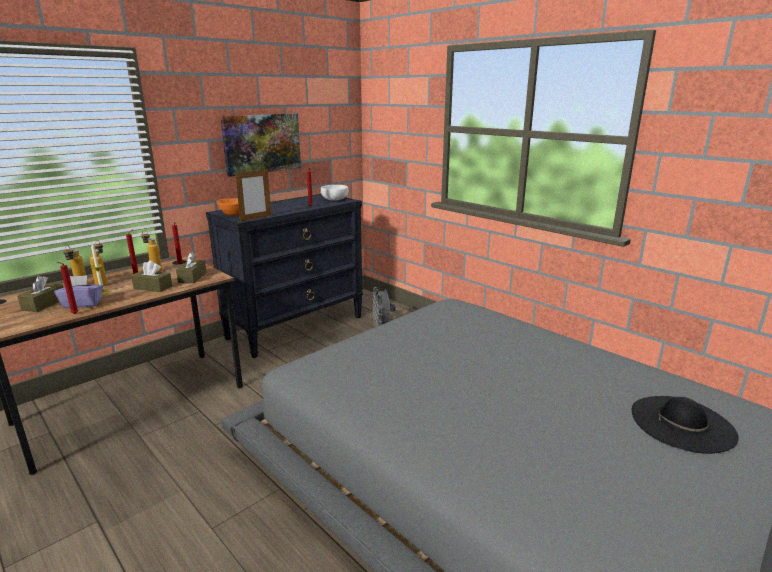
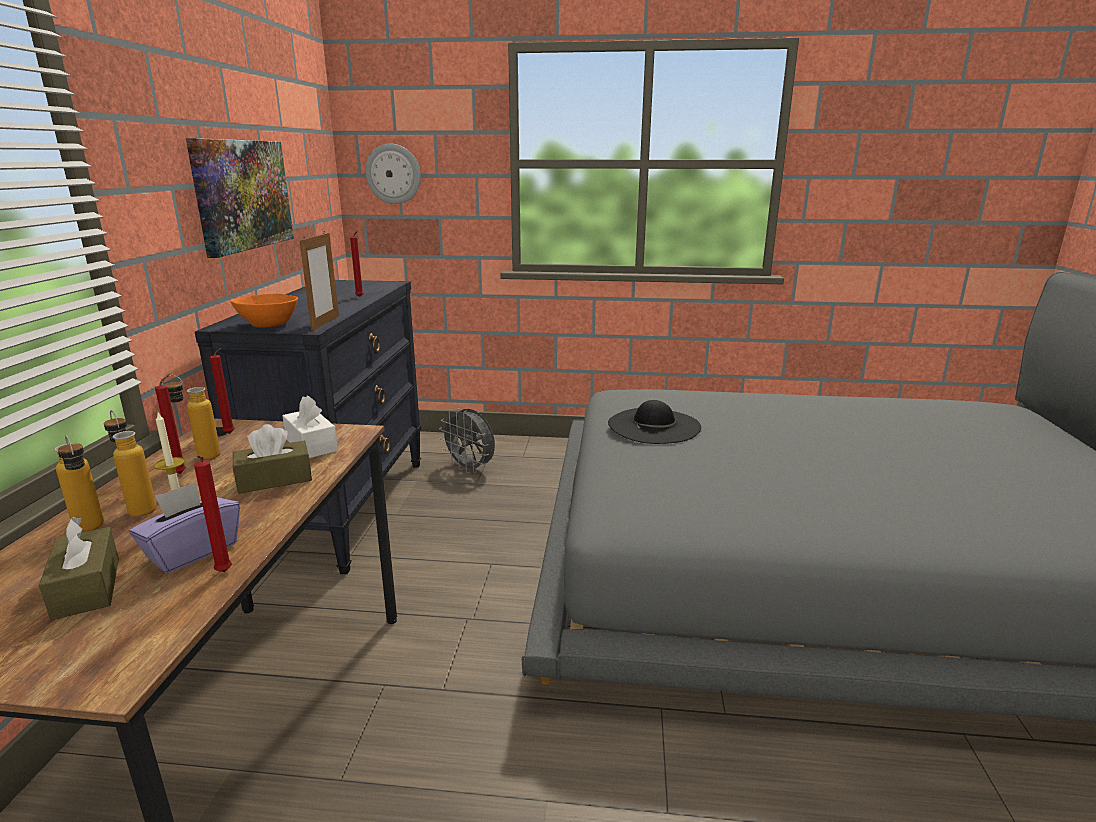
camera: 40 degrees left, 0 degrees up
brown tissue box [176,252,207,283] -> white tissue box [282,395,338,458]
white bowl [321,185,348,201] -> none
black hat [632,396,739,454] -> black hat moved to [608,400,701,444]
none -> wall clock [365,144,421,204]

